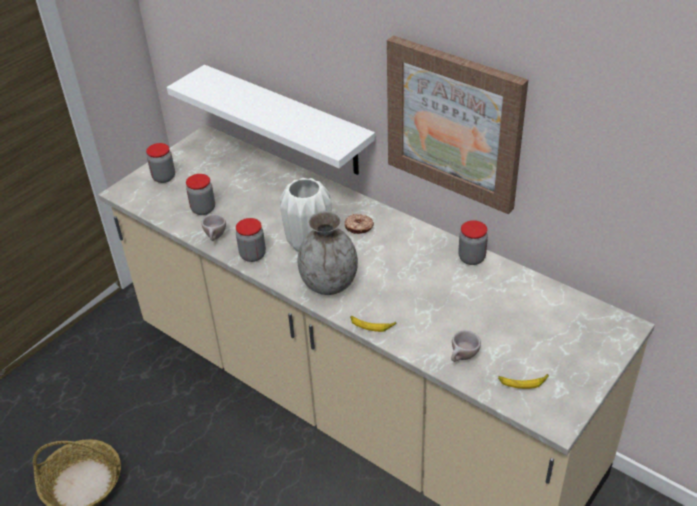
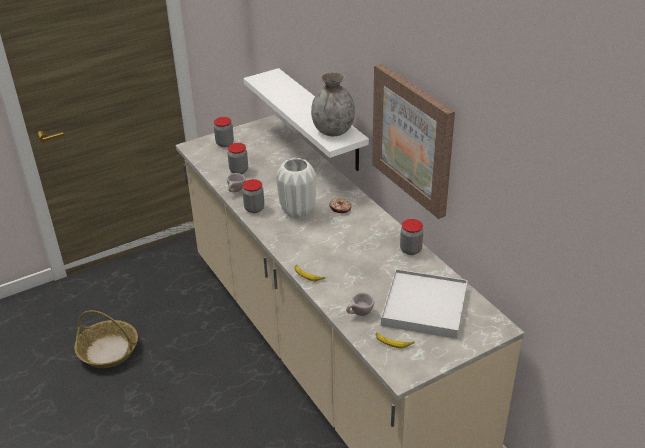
camera: 20 degrees right, 5 degrees down
grey vase [297,211,358,295] -> grey vase moved to [311,72,355,136]
none -> white tray [381,269,468,339]

